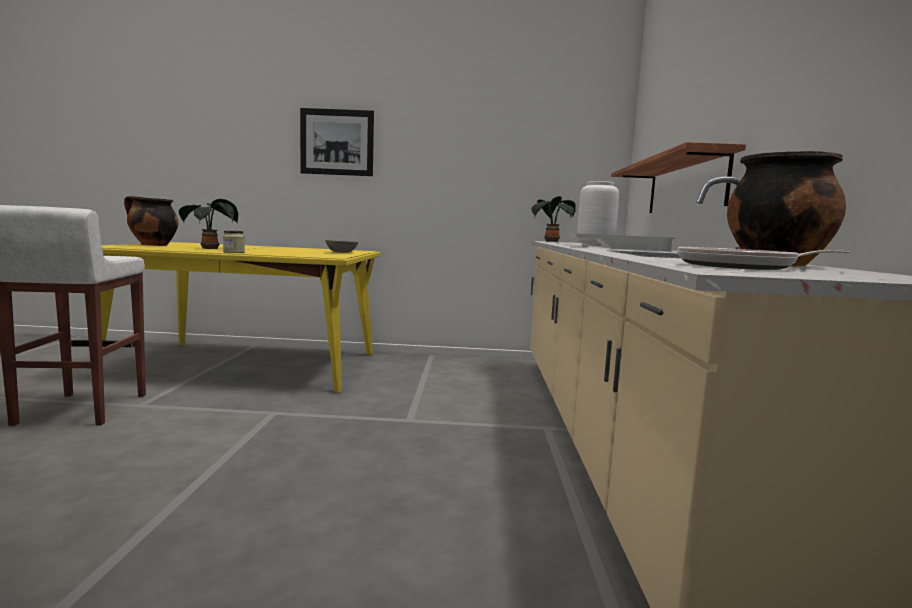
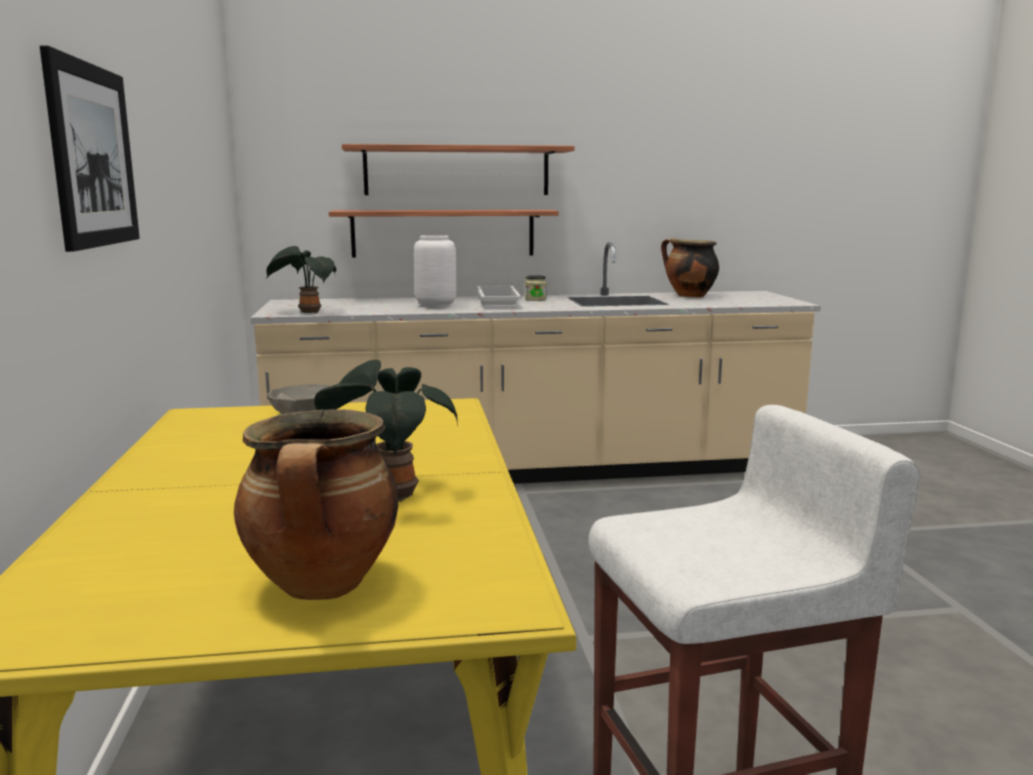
camera: 100 degrees left, 5 degrees up
jar [223,230,245,253] -> jar moved to [525,275,547,301]
frying pan [677,247,851,270] -> none
none -> shelf [342,144,575,195]

